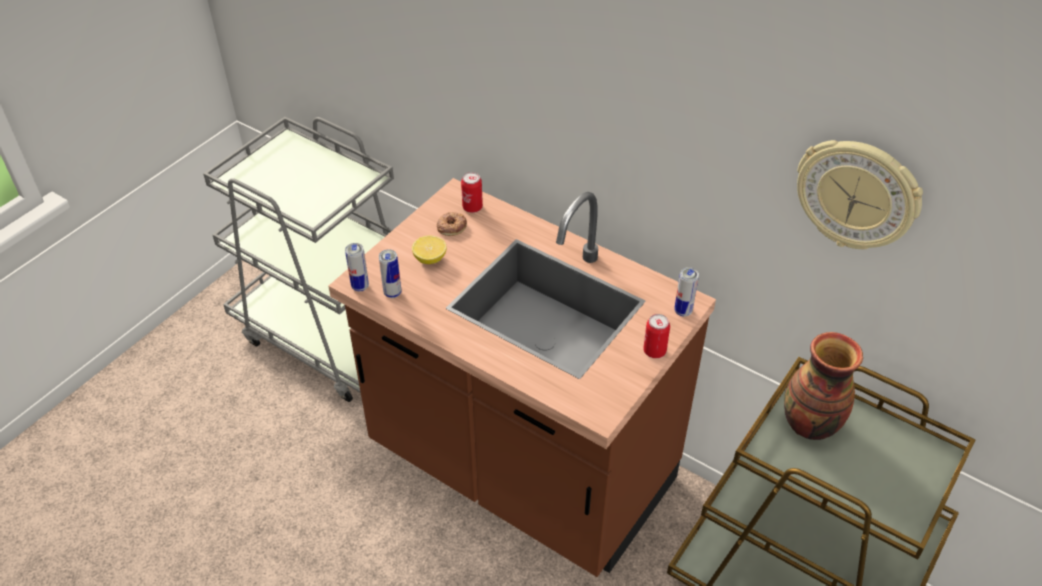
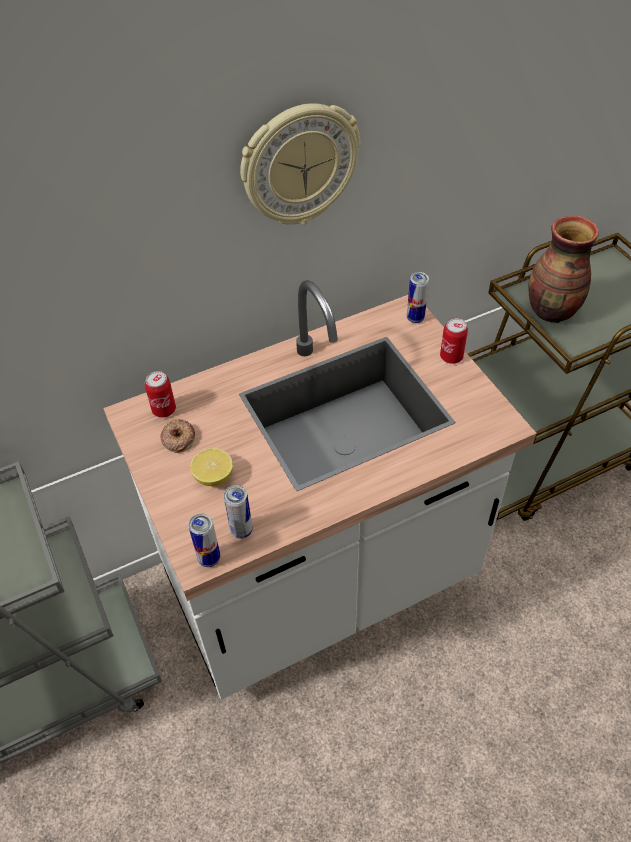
camera: 60 degrees left, 5 degrees up
brown counter [329,178,716,577] -> white counter [103,280,537,700]
wall clock [797,140,923,249] -> wall clock moved to [240,103,360,225]

